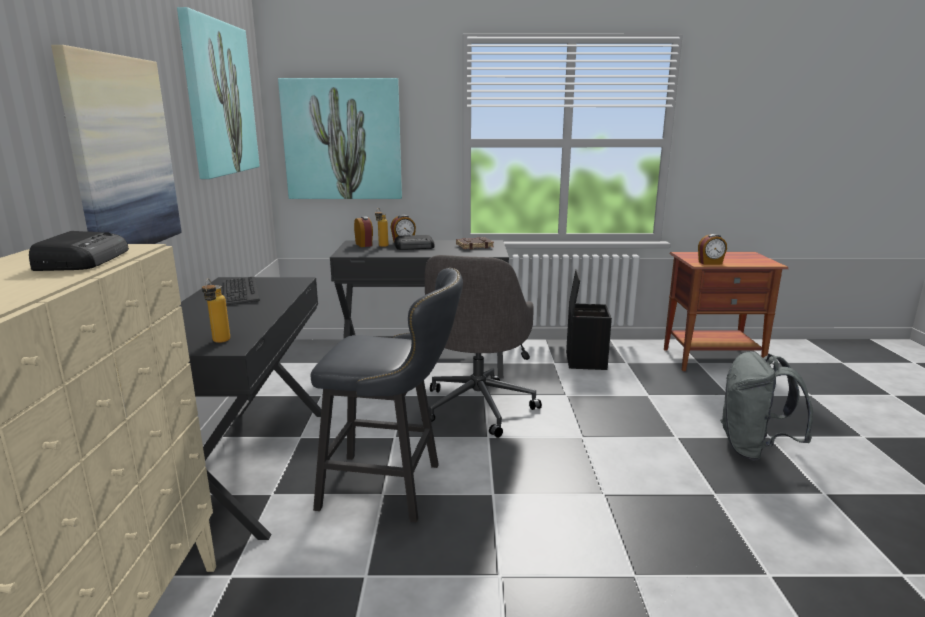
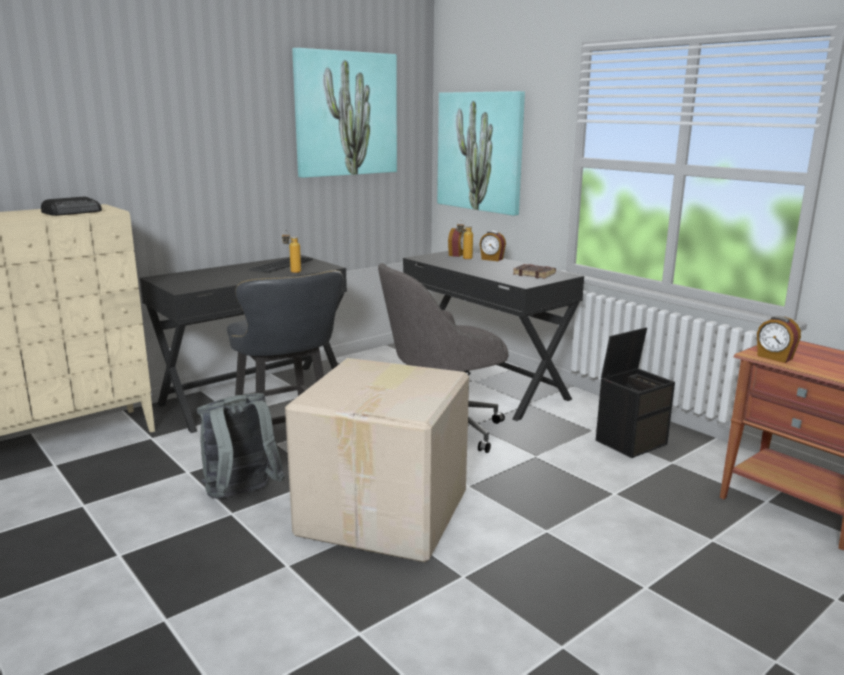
camera: 50 degrees right, 0 degrees up
picture [51,45,182,244] -> none
bottle [202,279,230,343] -> bottle moved to [282,230,301,273]
radio [394,235,435,250] -> none
grey backpack [720,352,813,461] -> grey backpack moved to [197,393,285,499]
none -> cardboard box [285,358,469,563]

